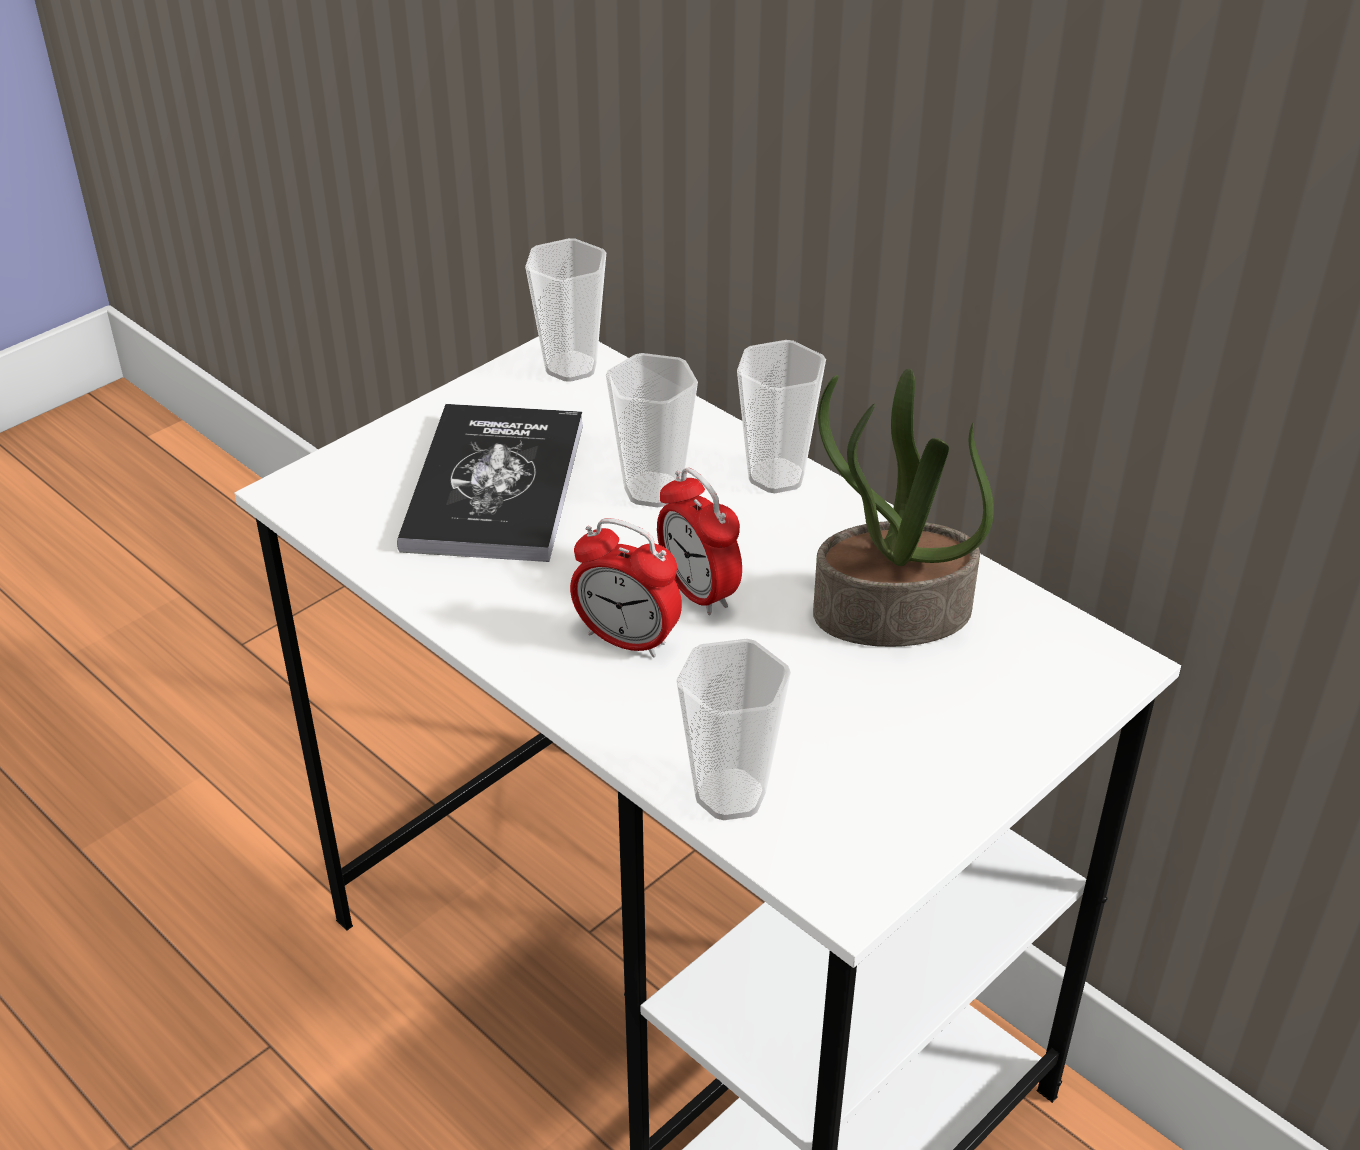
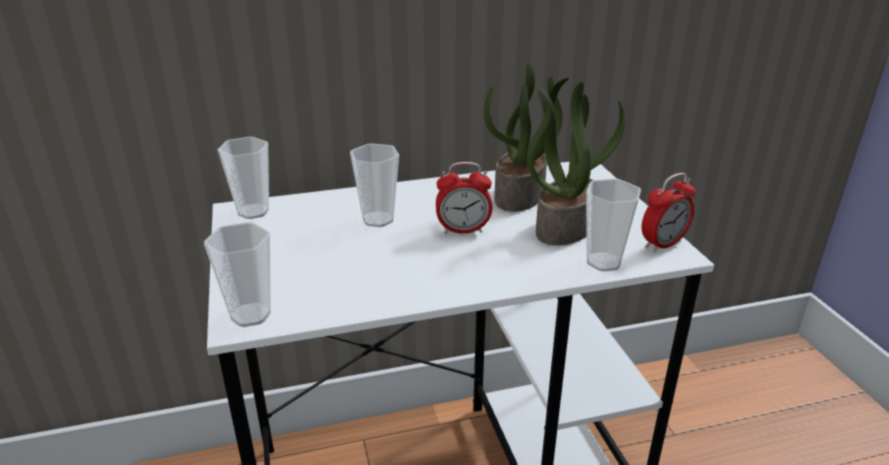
camera: 60 degrees left, 10 degrees down
book [397,404,583,562] -> none
alarm clock [570,518,682,657] -> alarm clock moved to [642,173,696,253]
cup [737,340,826,493] -> cup moved to [204,222,271,327]
none -> potted plant [527,82,625,246]

